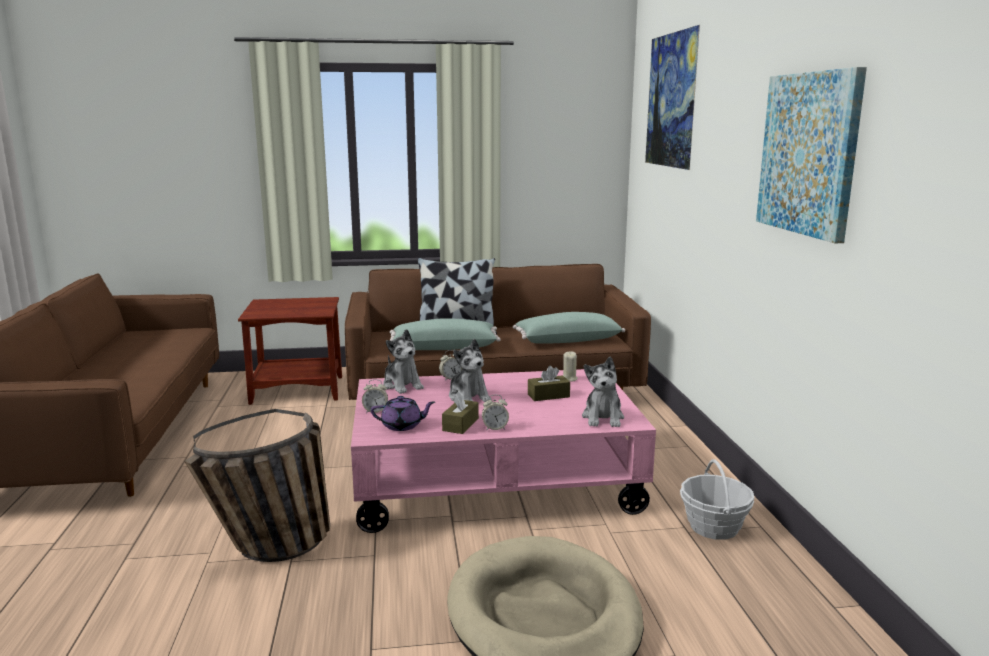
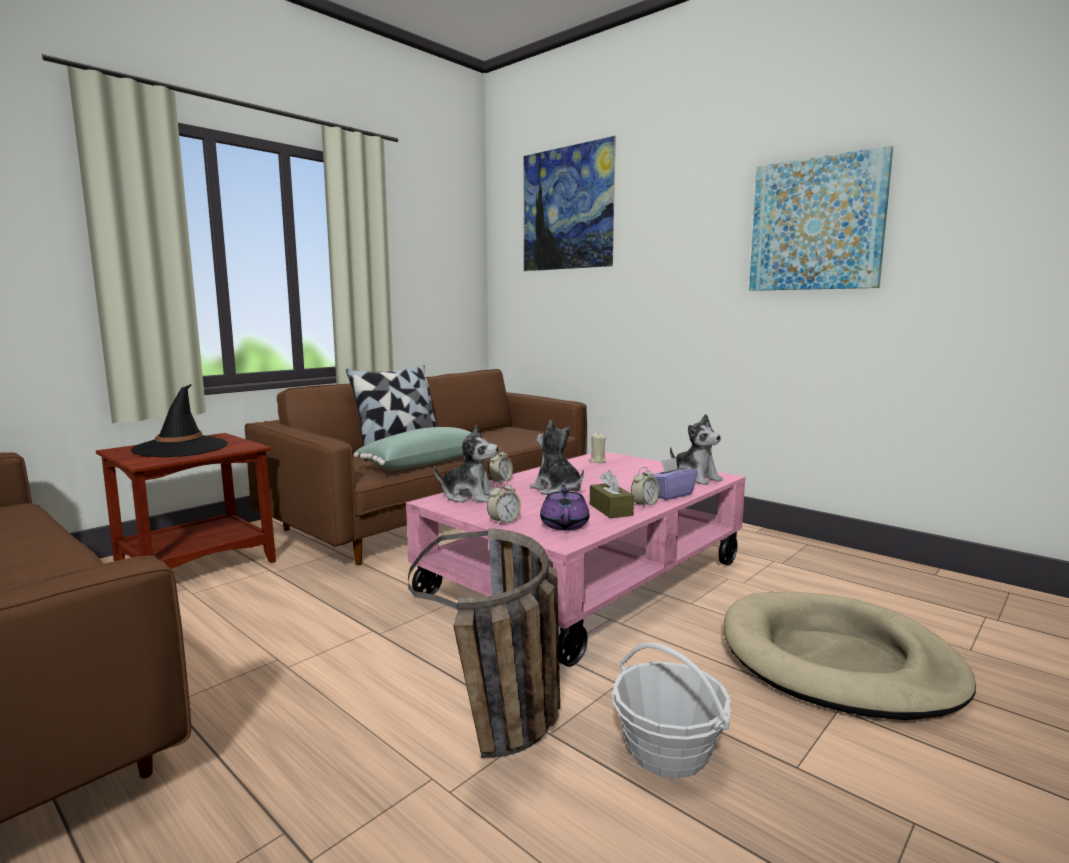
camera: 40 degrees left, 5 degrees down
purple teapot [371,396,435,431] -> purple teapot turned 45 degrees counterclockwise [540,485,589,531]
plush toy [449,339,491,402] -> plush toy turned 150 degrees counterclockwise [530,420,584,495]
green pillow [513,312,625,344] -> none
brown tissue box [528,366,570,401] -> none
basket [680,459,754,540] -> basket moved to [612,642,731,778]
none -> black hat [131,384,228,457]
none -> purple tissue box [654,458,698,500]

